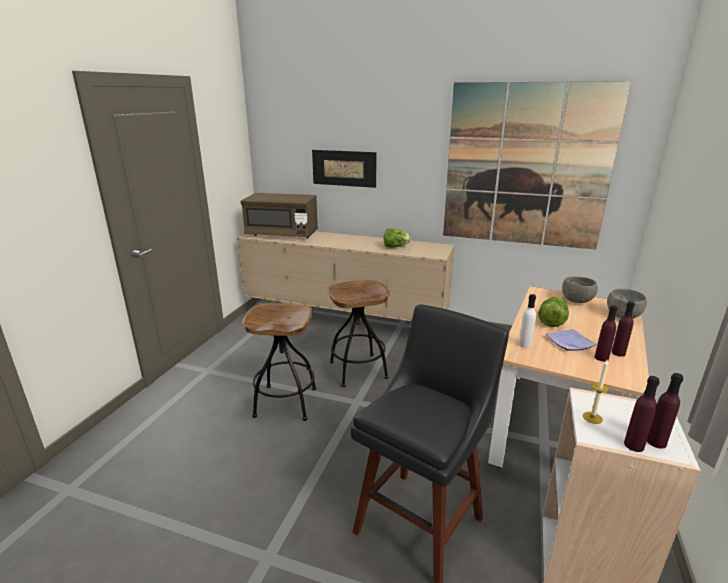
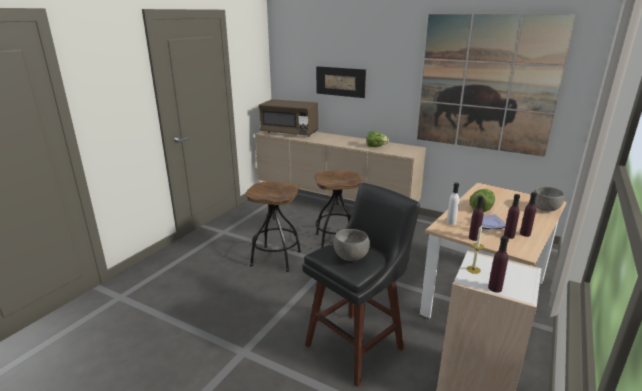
camera: 10 degrees right, 0 degrees up
grey bowl [562,276,598,303] -> grey bowl moved to [333,229,370,261]
purple bottle [647,373,683,449] -> purple bottle moved to [469,196,484,241]

